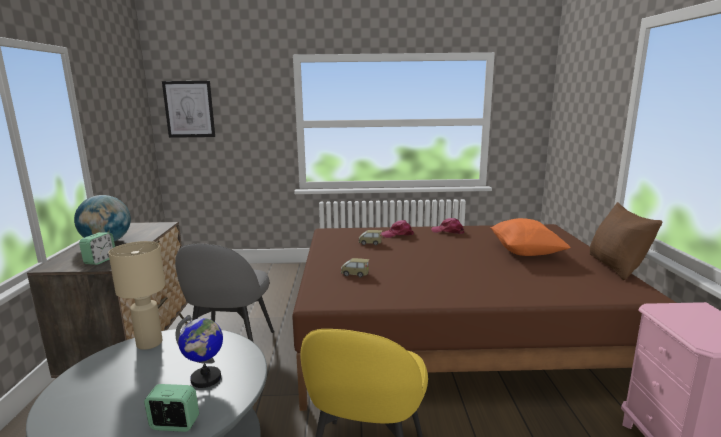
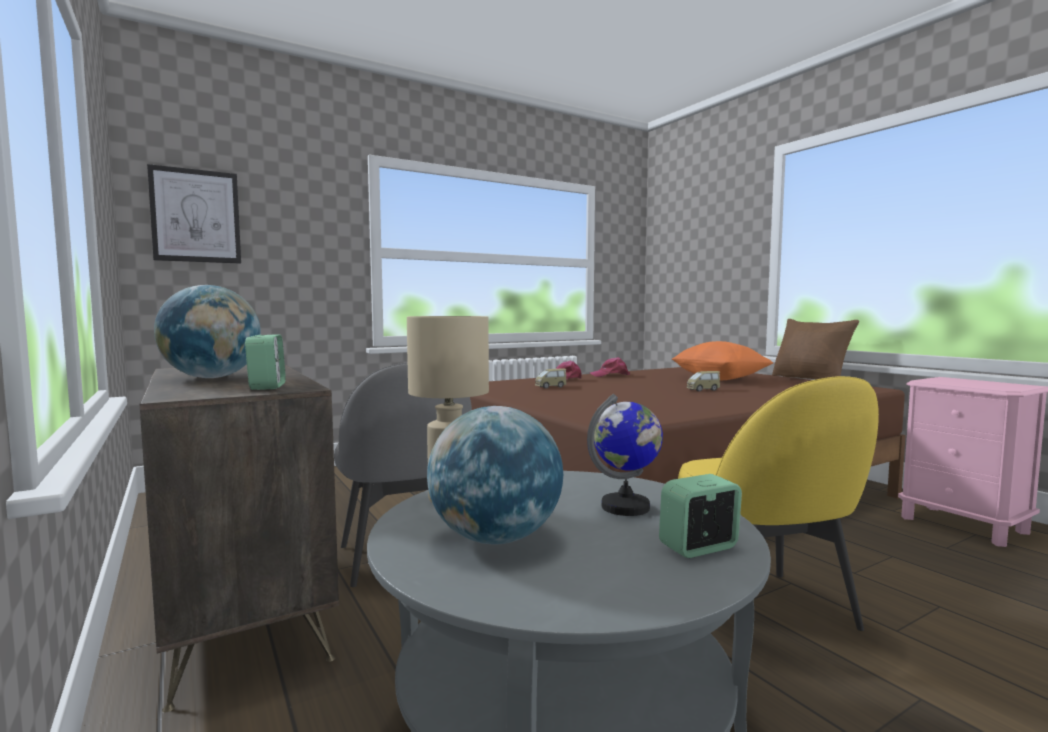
camera: 30 degrees left, 10 degrees down
toy car [341,258,370,277] -> toy car moved to [686,371,720,391]
none -> globe [427,406,564,545]

